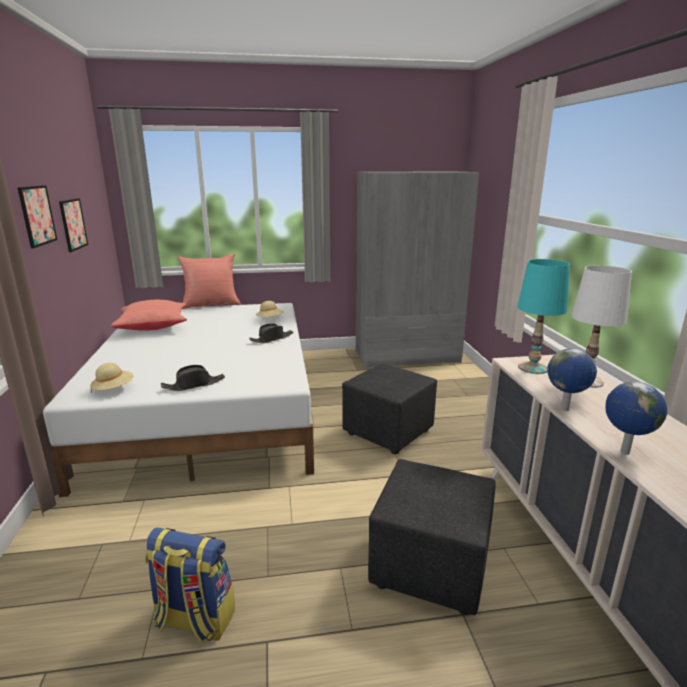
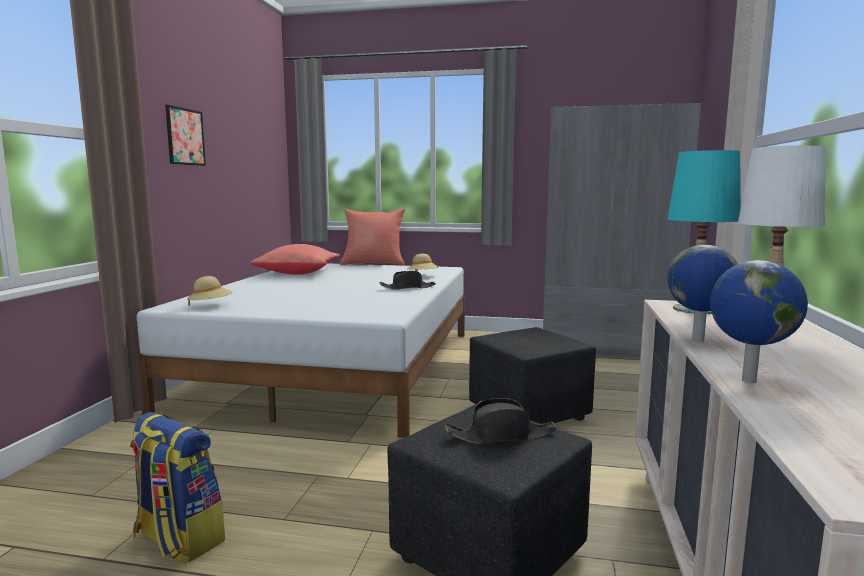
camera: 20 degrees right, 10 degrees down
picture [59,198,88,252] -> none
black hat [161,365,225,391] -> black hat moved to [445,398,557,444]

